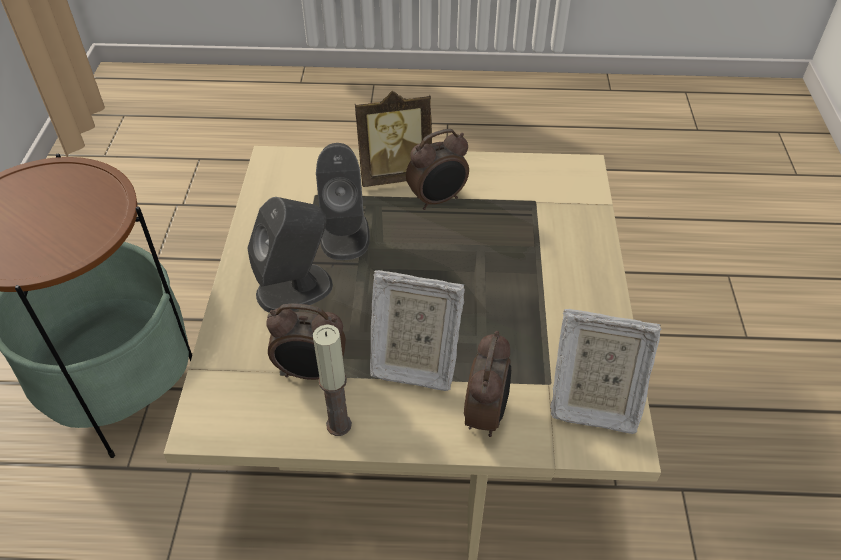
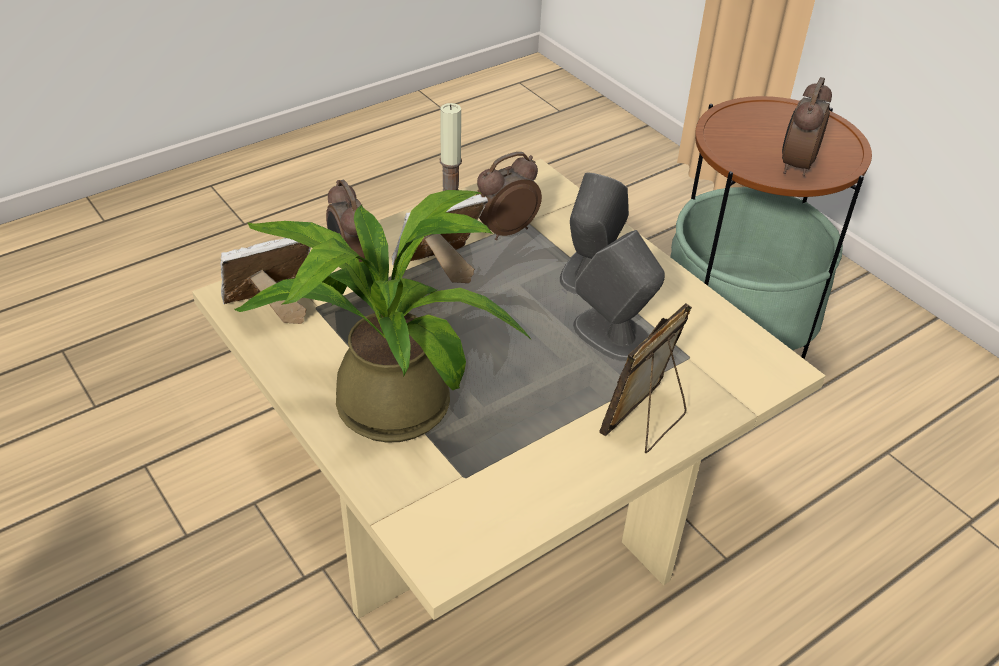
camera: 140 degrees right, 5 degrees down
alarm clock [406,129,469,210] -> alarm clock moved to [782,77,832,176]
none -> potted plant [234,190,531,443]

